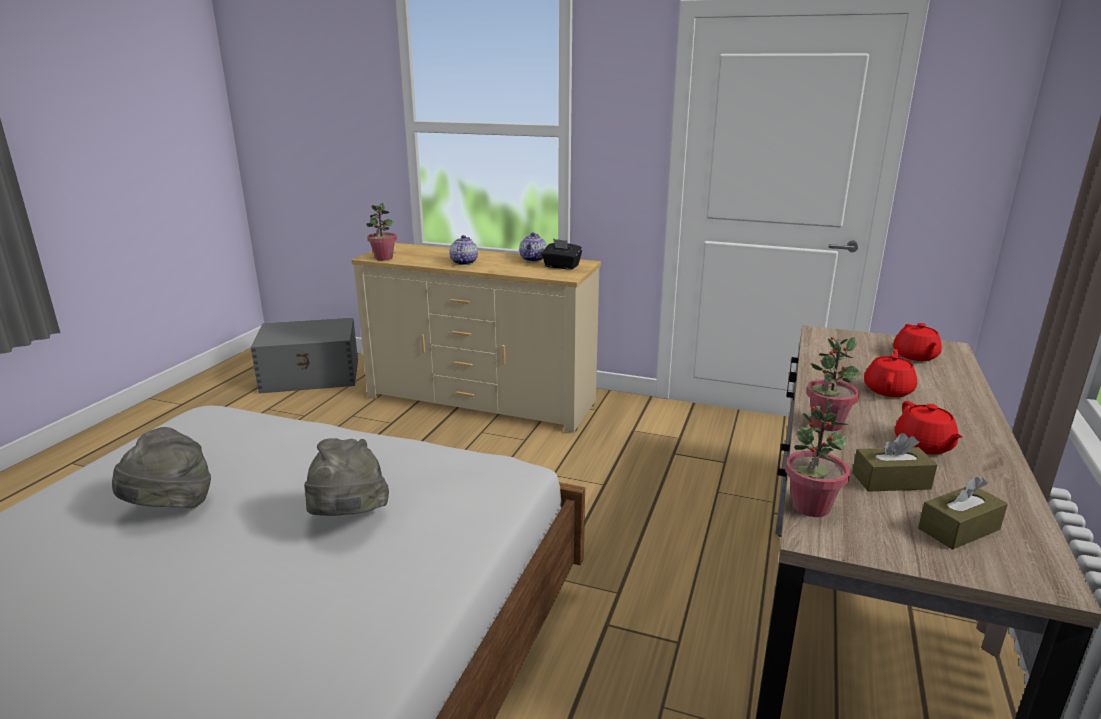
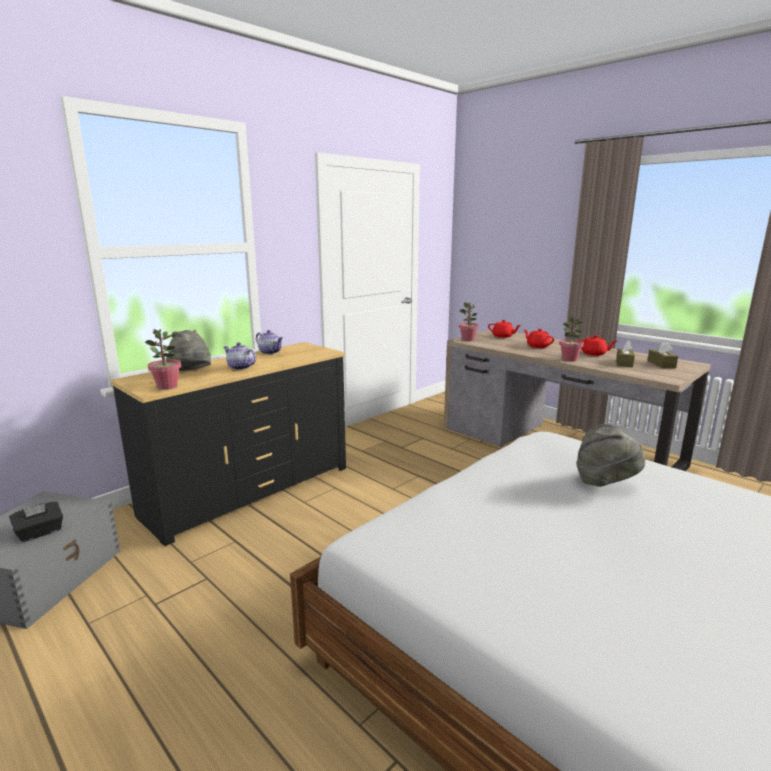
camera: 65 degrees left, 5 degrees down
grey hat [112,427,211,508] -> grey hat moved to [166,330,211,371]
beige dresser [351,243,601,433] -> black dresser [110,342,346,546]
black tissue box [541,239,583,270] -> black tissue box moved to [9,502,63,542]
potted plant [785,399,850,517] -> potted plant moved to [459,302,479,341]

